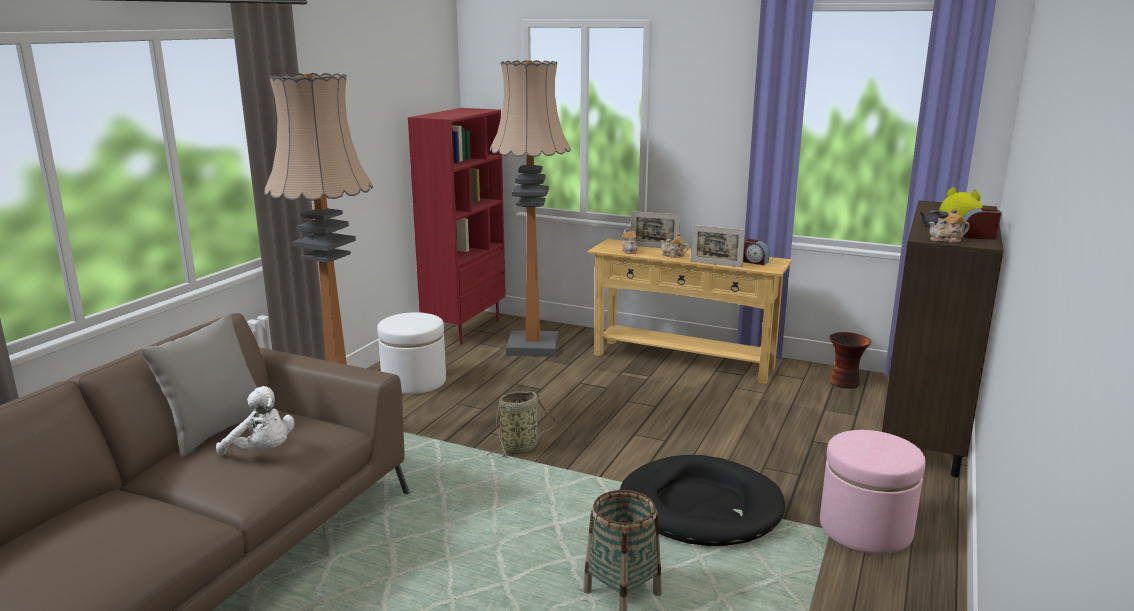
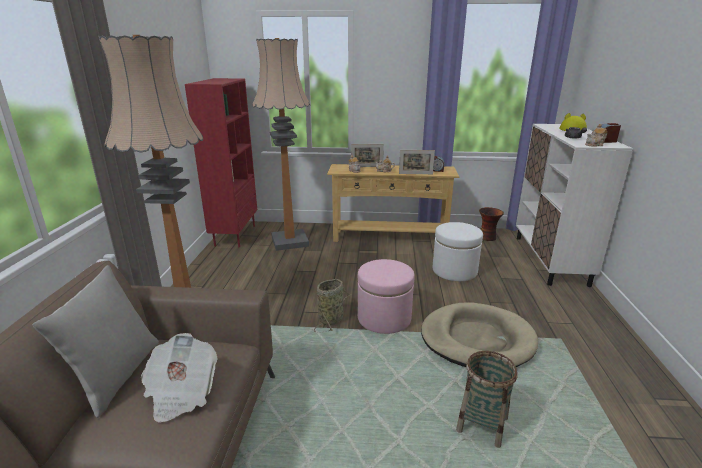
camera: 20 degrees left, 5 degrees up
white plush toy [216,386,295,456] -> newspaper [141,333,218,423]
white ottoman [377,312,446,395] -> white ottoman moved to [433,222,483,281]
black dog bed [620,455,785,546] -> beige dog bed [421,303,538,367]
pink ottoman [820,430,926,554] -> pink ottoman moved to [358,259,415,334]
brown cabinet [882,200,1003,477] -> white cabinet [516,124,633,287]

